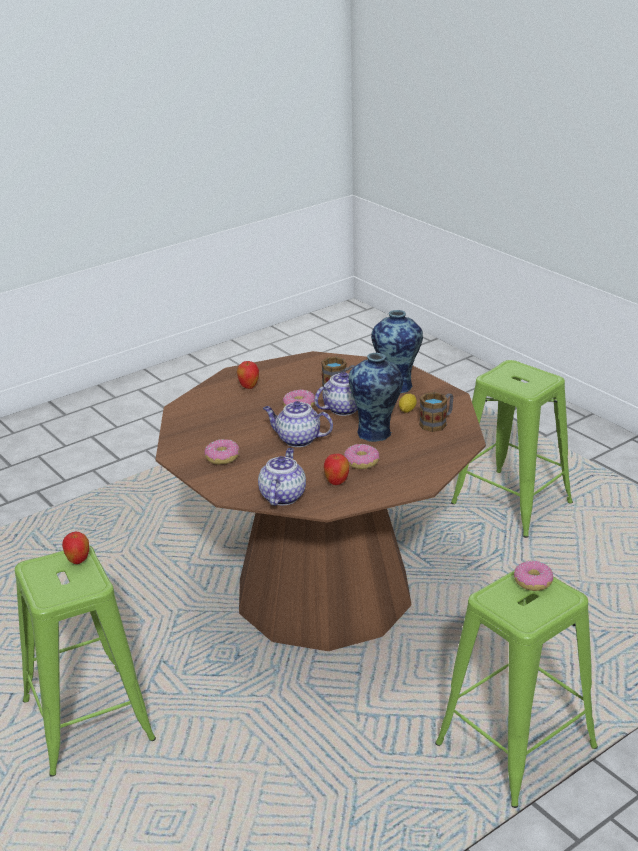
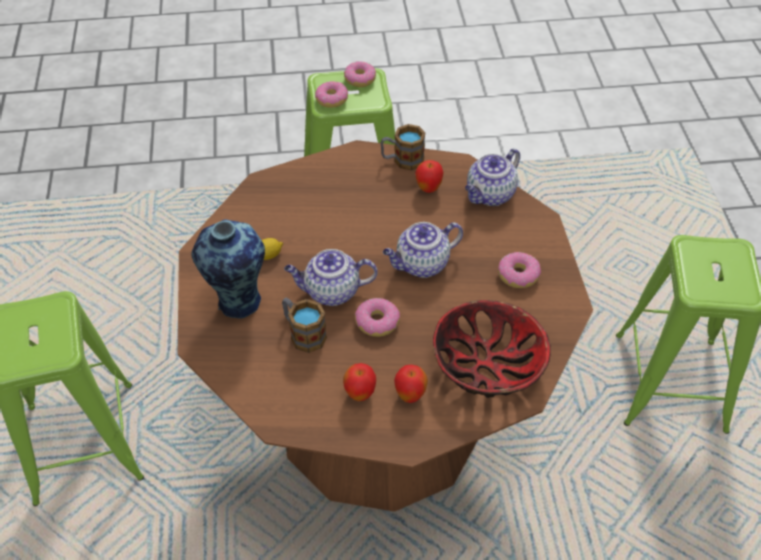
camera: 150 degrees left, 20 degrees up
apple [62,532,89,564] -> apple moved to [343,363,376,401]
teapot [263,401,333,447] -> teapot turned 105 degrees clockwise [383,222,463,278]
donut [344,444,379,469] -> donut moved to [344,61,376,87]
vase [349,353,403,442] -> none
mug [419,392,453,432] -> mug moved to [380,124,425,170]
none -> bowl [433,300,551,398]

